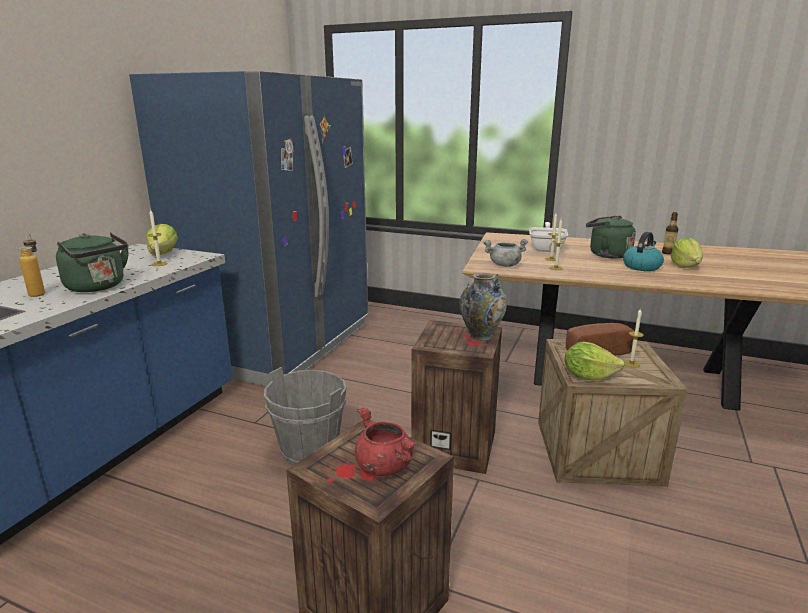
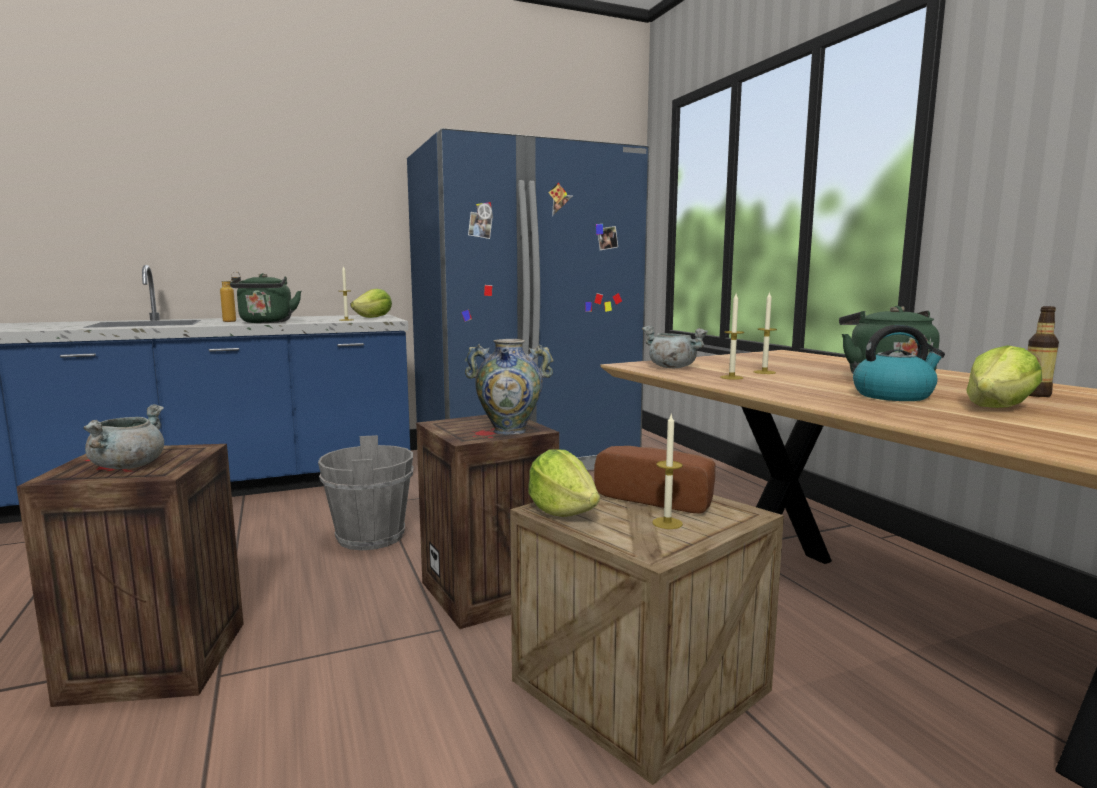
camera: 45 degrees right, 10 degrees down
red cooking pot [355,407,416,476] -> grey cooking pot [83,404,164,469]
frying pan [529,222,568,252] -> none

